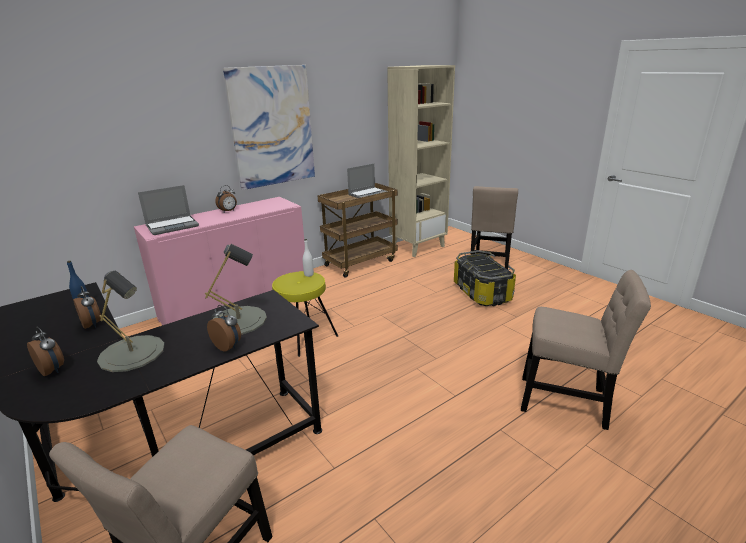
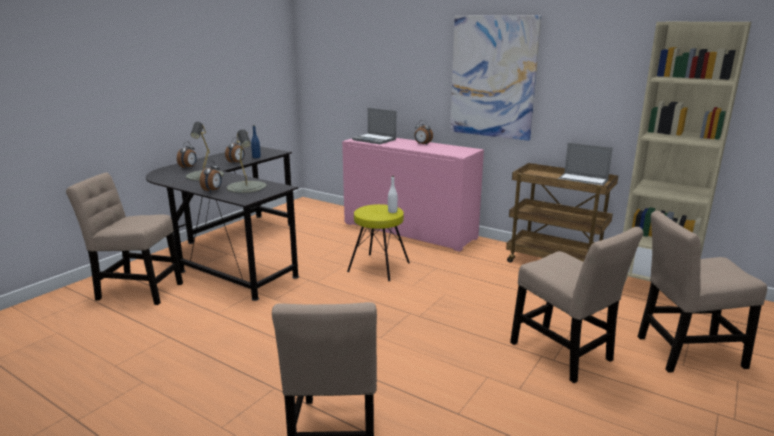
camera: 70 degrees right, 5 degrees down
storage box [454,250,516,306] -> beige chair [510,227,643,383]

